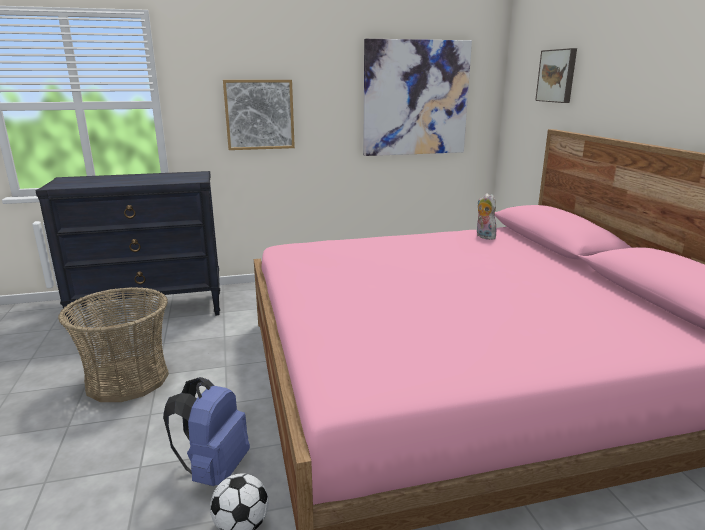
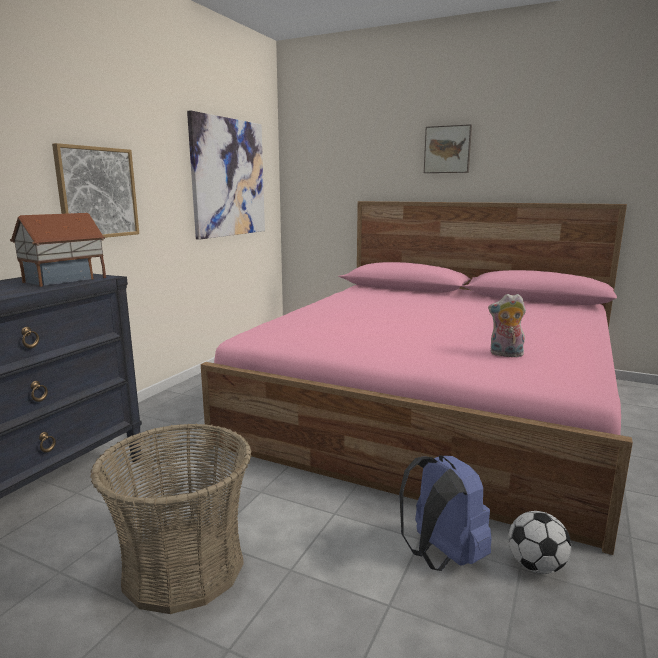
camera: 50 degrees left, 5 degrees down
plush toy [476,193,496,240] -> plush toy moved to [488,294,526,357]
picture [535,48,577,103] -> picture moved to [424,124,472,173]
none -> toy house [10,213,106,287]

